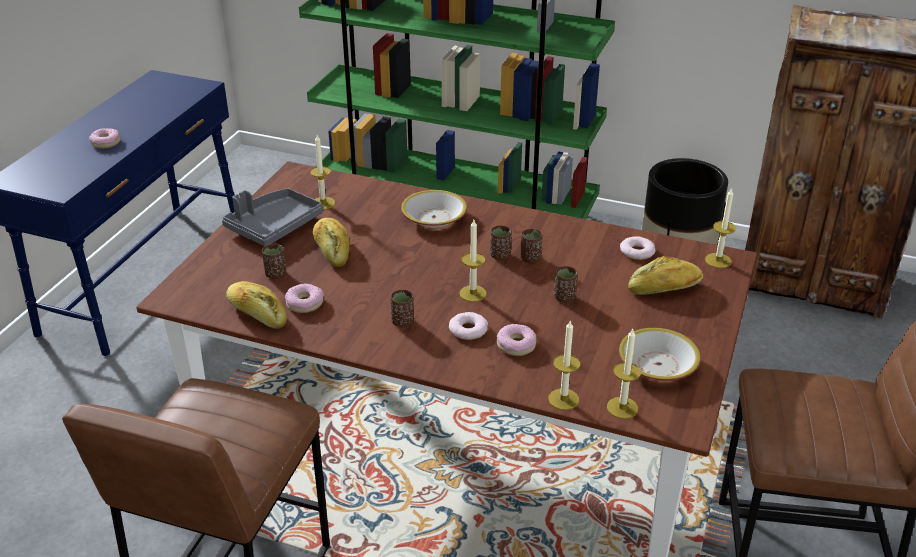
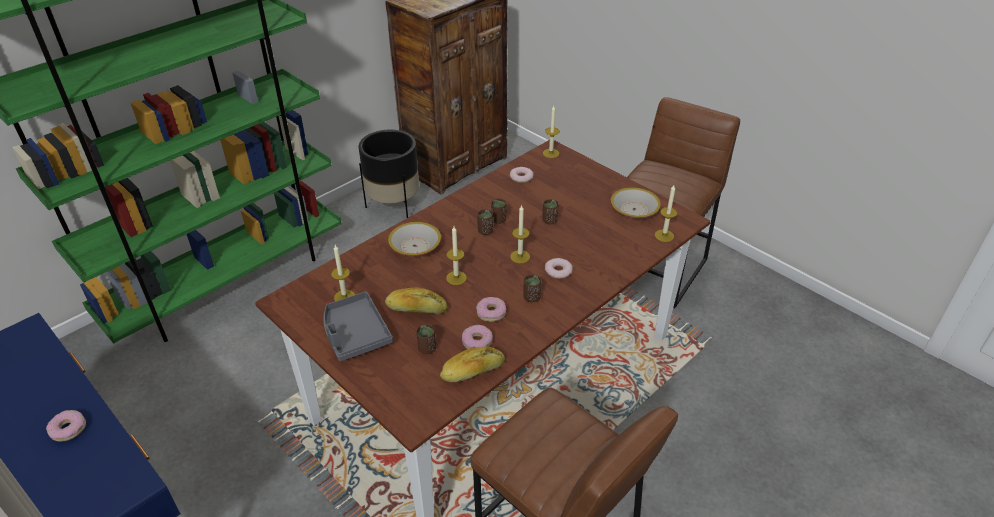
camera: 65 degrees left, 5 degrees up
donut [497,324,536,356] -> donut moved to [476,297,506,322]
candle [548,321,580,410] -> candle moved to [446,226,467,285]
bread [628,256,704,295] -> none

